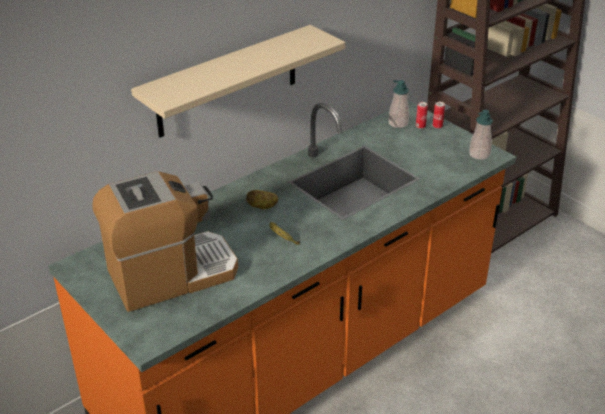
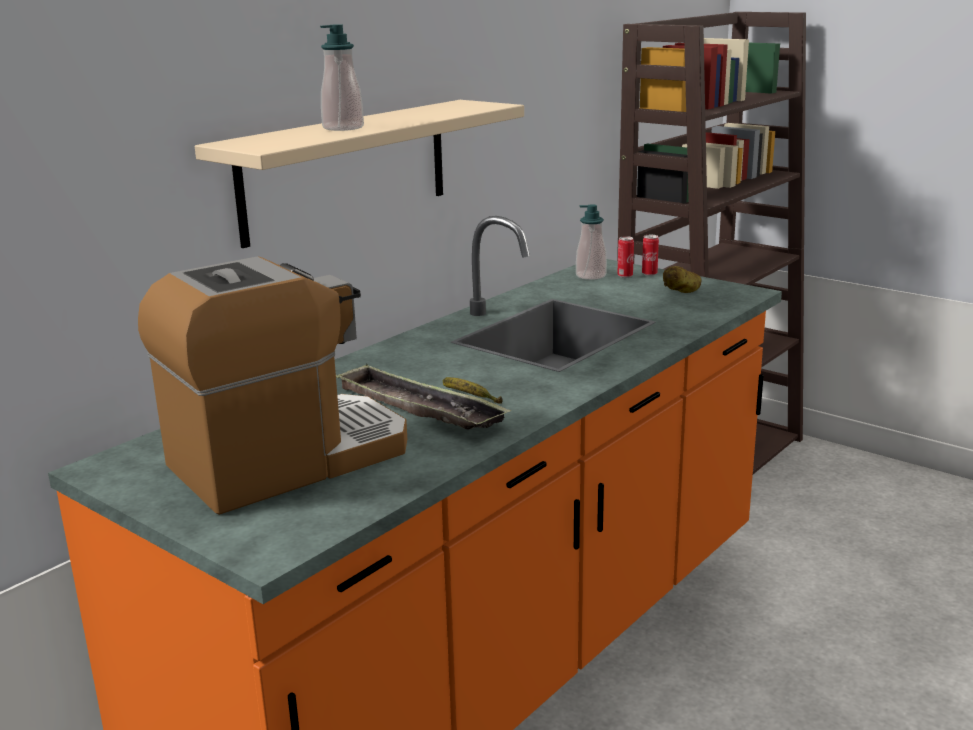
camera: 10 degrees left, 15 degrees down
potato [246,190,278,209] -> potato moved to [663,266,702,293]
soap dispenser [469,110,493,160] -> soap dispenser moved to [320,24,364,131]
none -> tray [336,364,511,430]

